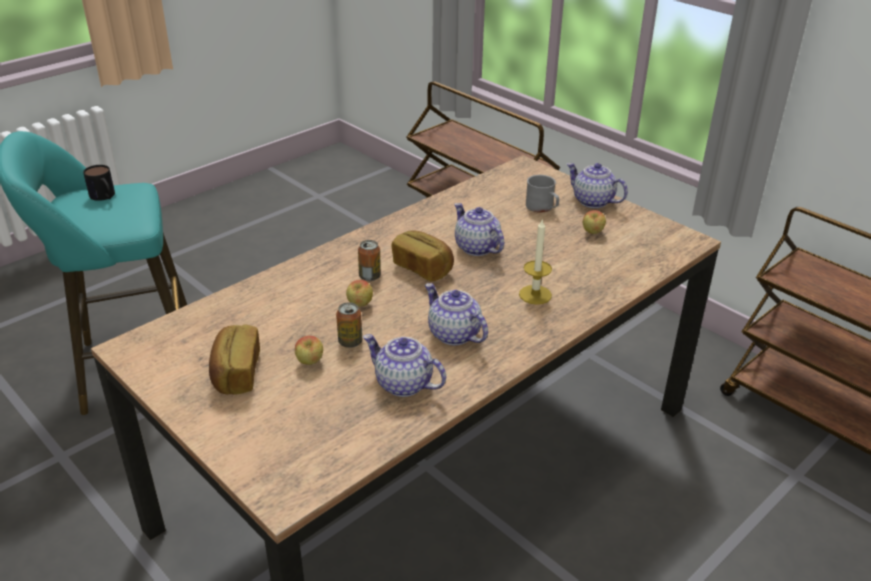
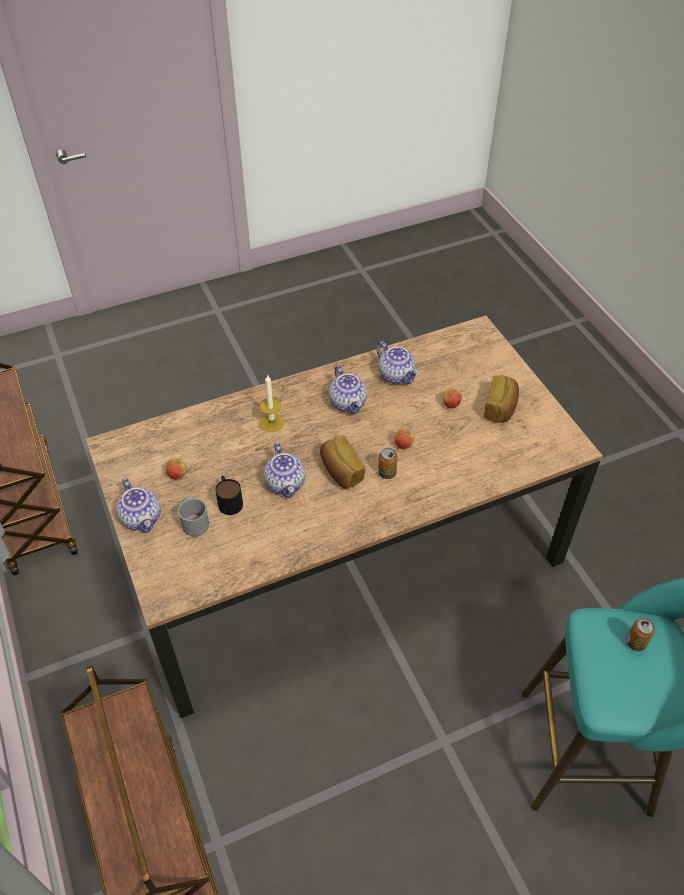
camera: 160 degrees left, 15 degrees up
mug [83,165,115,201] -> mug moved to [215,476,243,515]
can [336,302,362,348] -> can moved to [626,618,655,651]

